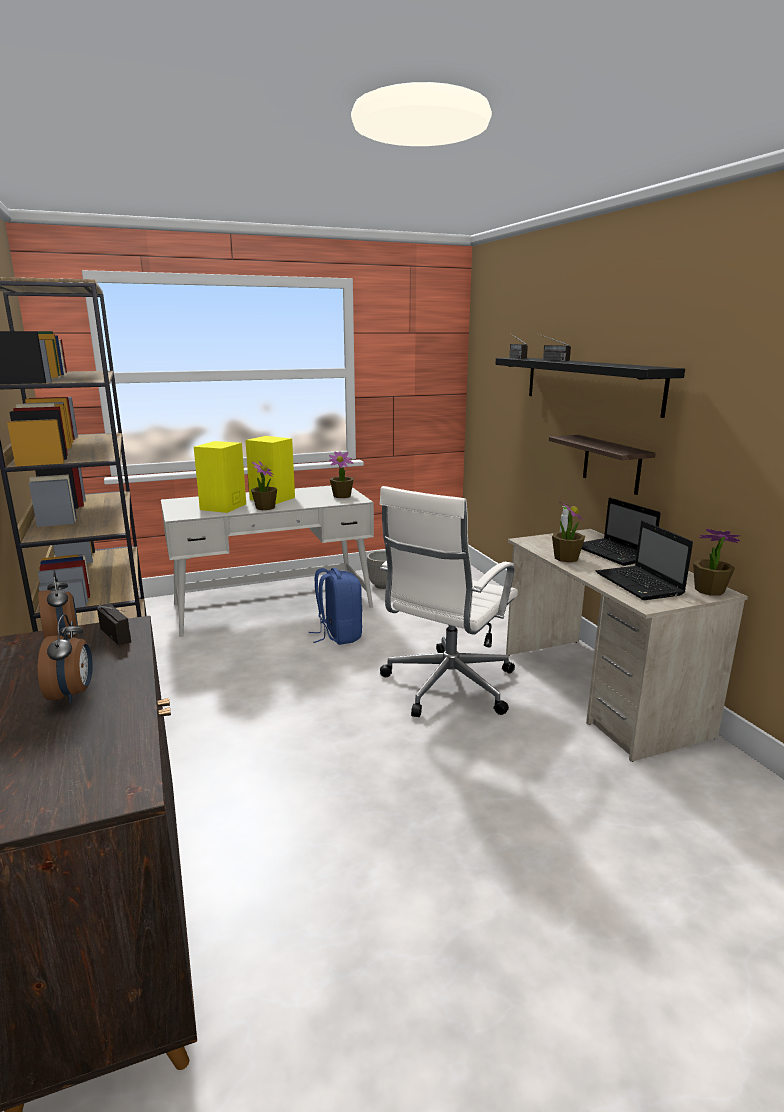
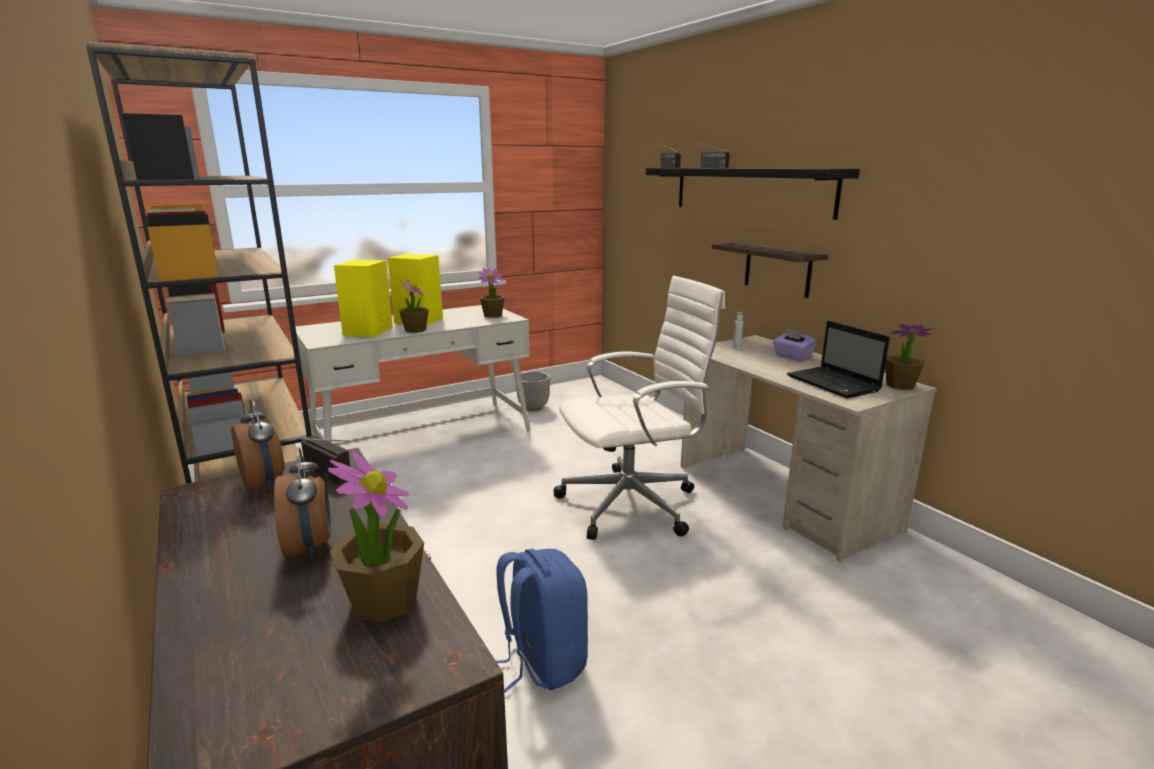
camera: 10 degrees left, 0 degrees up
blue backpack [309,568,363,645] -> blue backpack moved to [496,549,588,693]
white office chair [379,486,518,717] -> white office chair turned 135 degrees counterclockwise [554,276,725,540]
potted plant [552,500,585,563] -> potted plant moved to [328,450,424,622]
laptop [582,498,661,566] -> purple tissue box [773,328,817,361]

